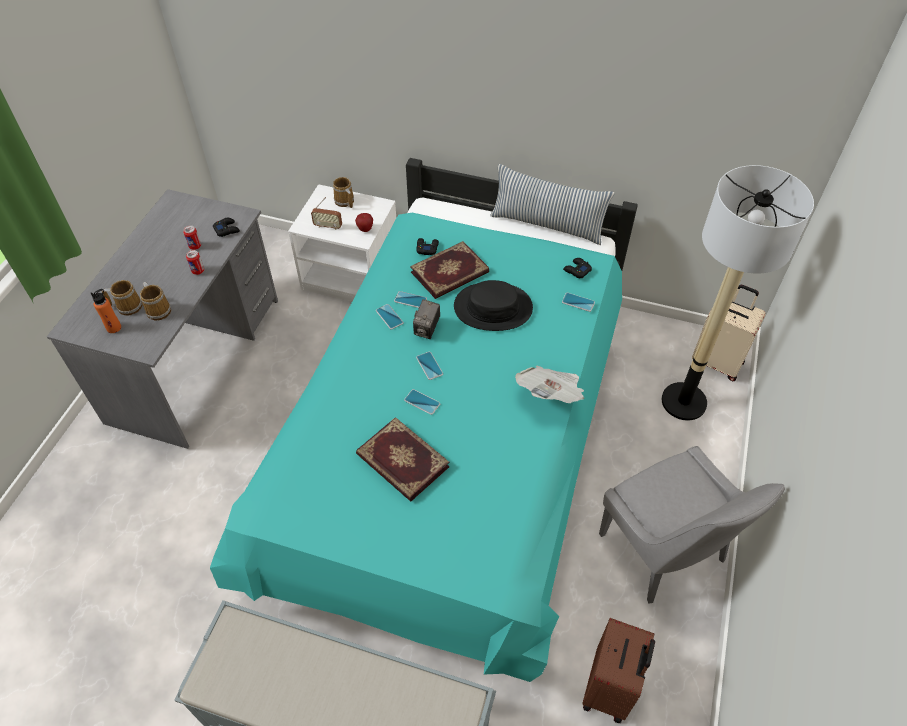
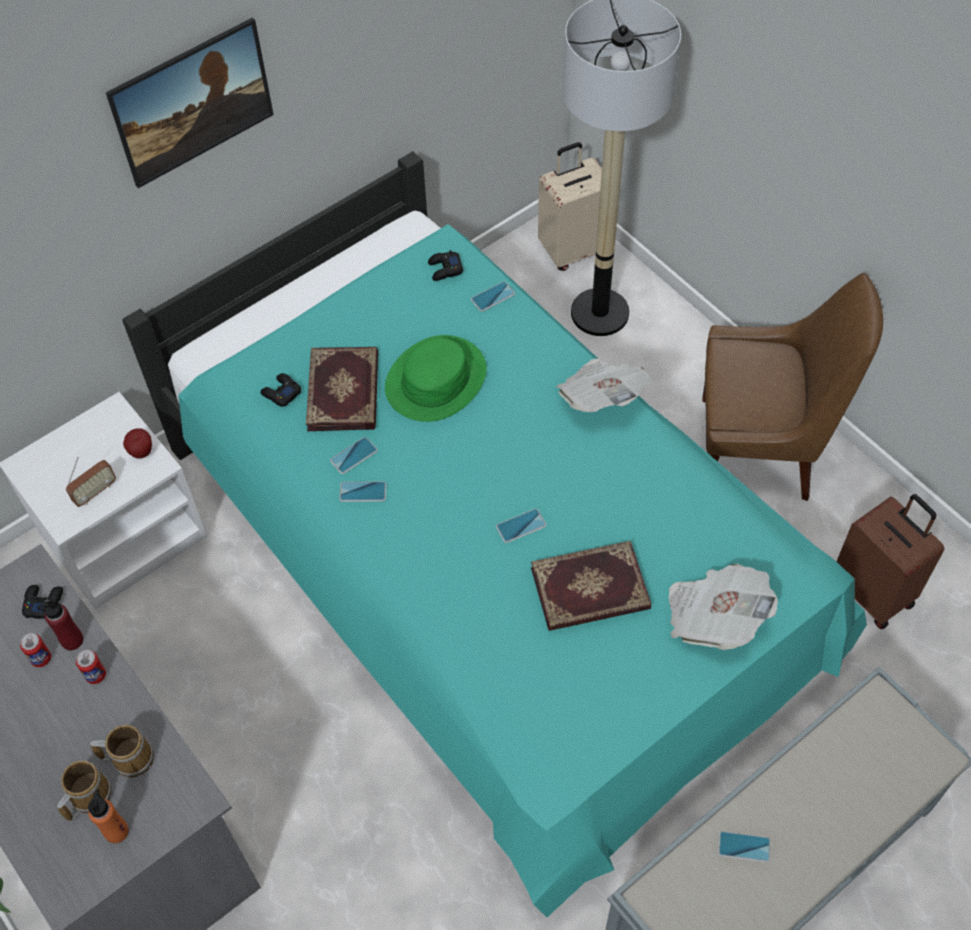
camera: 55 degrees left, 5 degrees up
mug [333,177,354,208] -> none
camera [413,299,440,339] -> none
phone [416,352,443,380] -> phone moved to [718,831,771,862]
black hat [454,280,533,331] -> green hat [385,335,487,422]
pillow [490,164,615,245] -> none
grey chair [599,446,785,604] -> brown chair [703,273,883,501]
none -> red bottle [37,599,83,650]
none -> picture [106,17,274,188]
none -> newspaper [669,563,778,650]

